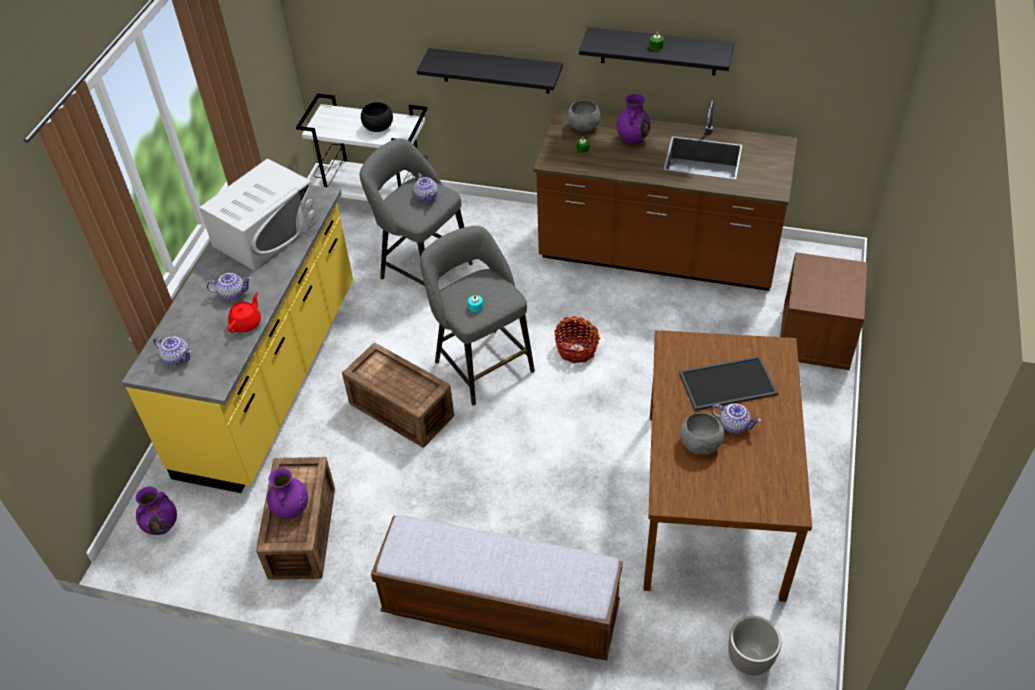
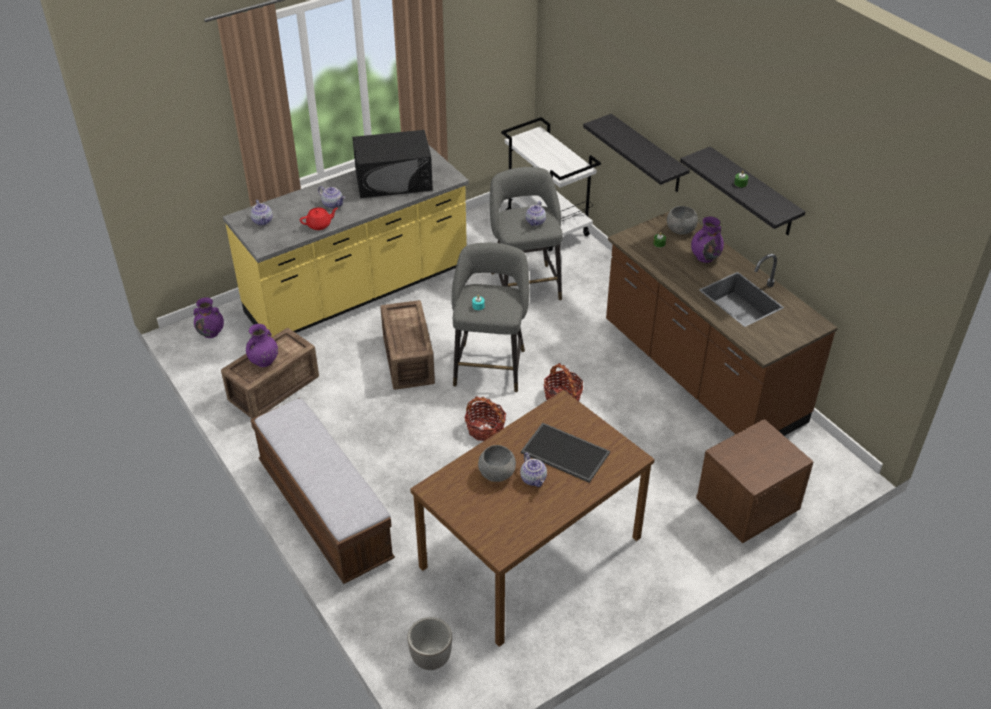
camera: 40 degrees right, 5 degrees down
white microwave [199,158,319,270] -> black microwave [352,130,433,198]
black bowl [361,102,393,132] -> none
none -> basket [464,397,506,441]

